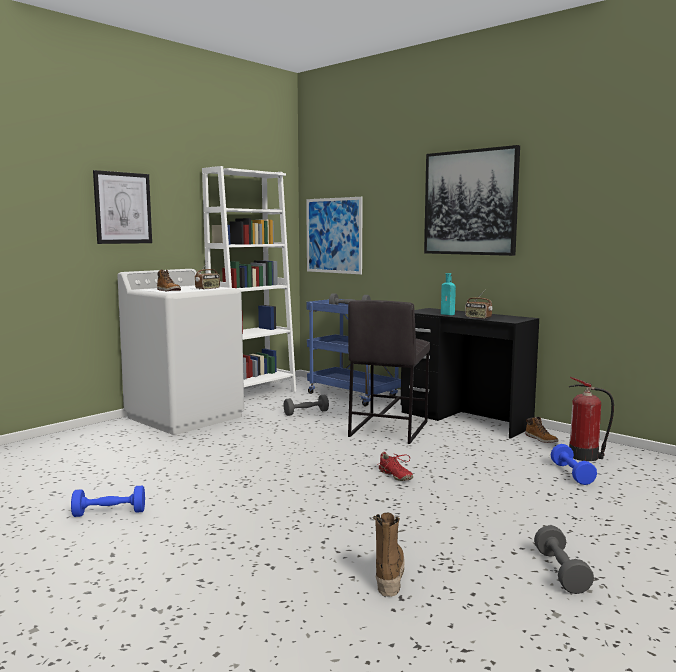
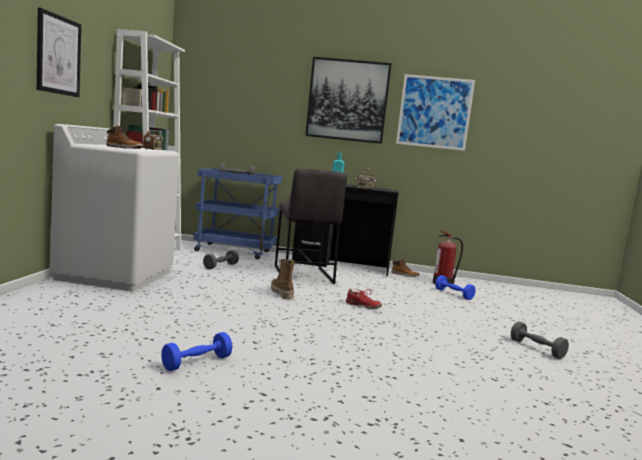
camera: 35 degrees left, 0 degrees up
picture [306,197,363,274] -> picture moved to [396,74,475,151]
boot [373,513,405,597] -> boot moved to [271,259,295,300]

